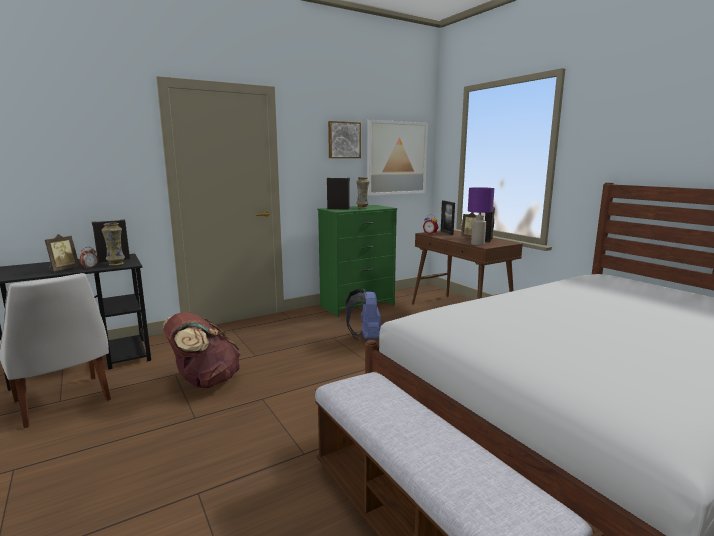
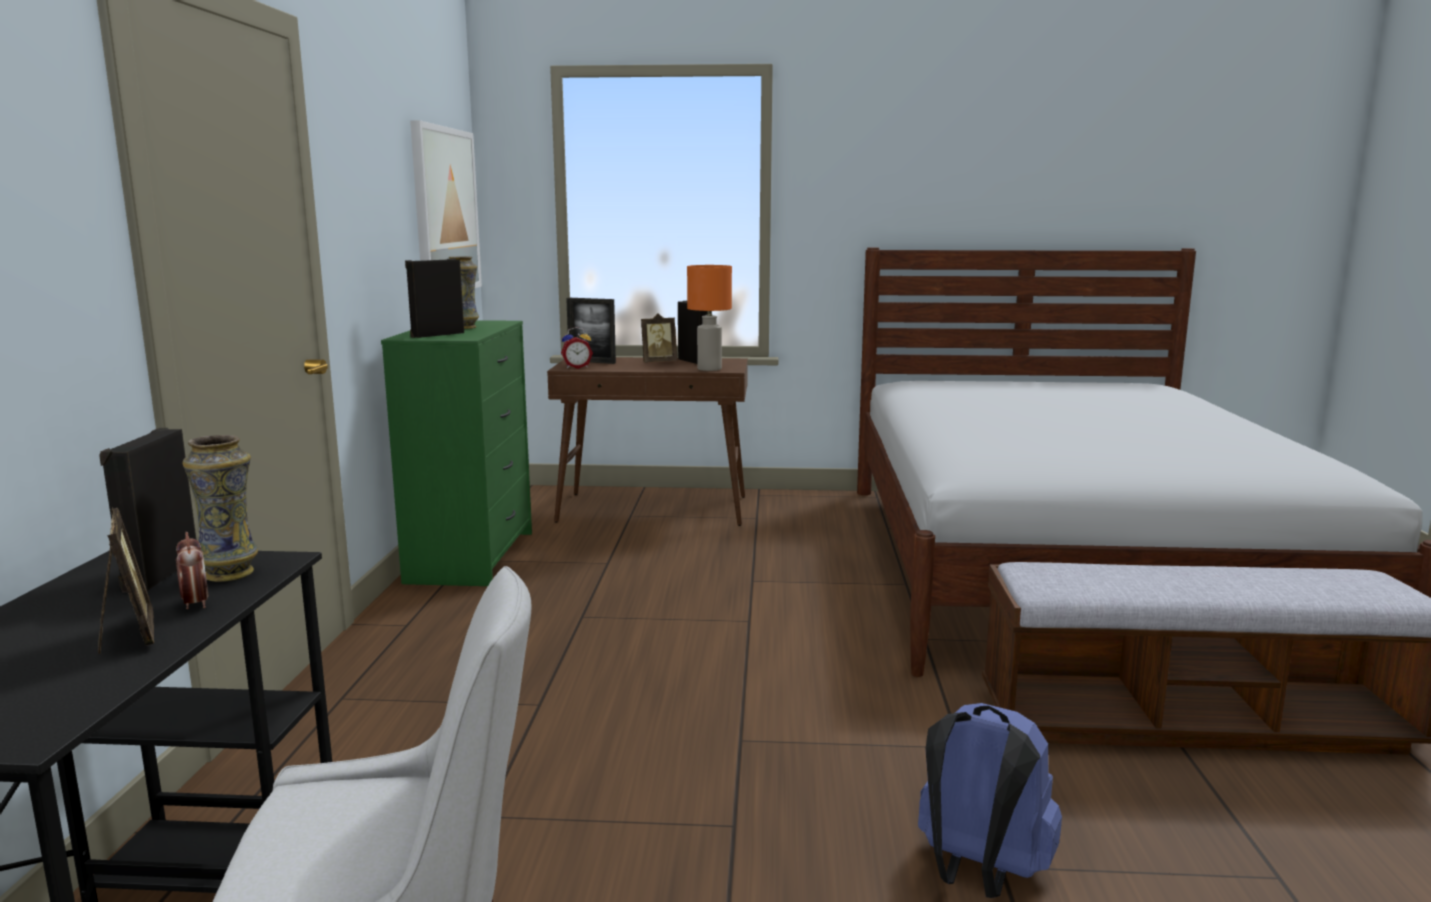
camera: 55 degrees left, 0 degrees up
brown backpack [163,312,241,388] -> none
picture [328,121,361,158] -> none
blue backpack [346,289,381,341] -> blue backpack moved to [918,703,1062,898]
purple table lamp [468,187,494,245] -> orange table lamp [687,265,732,371]

